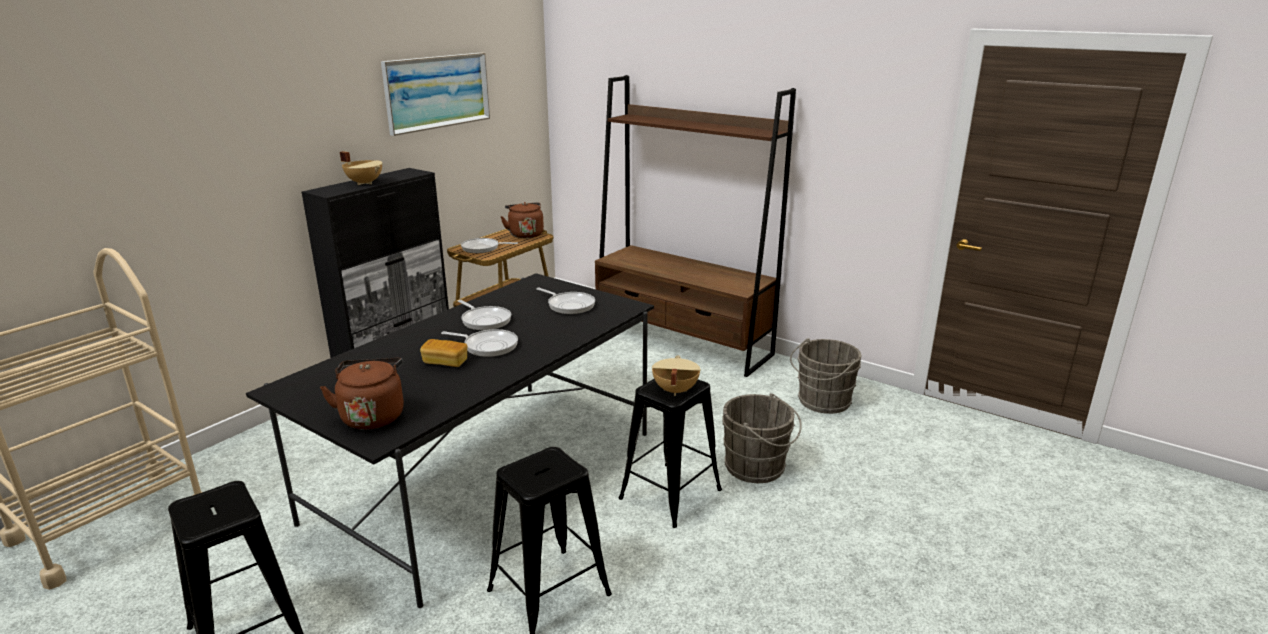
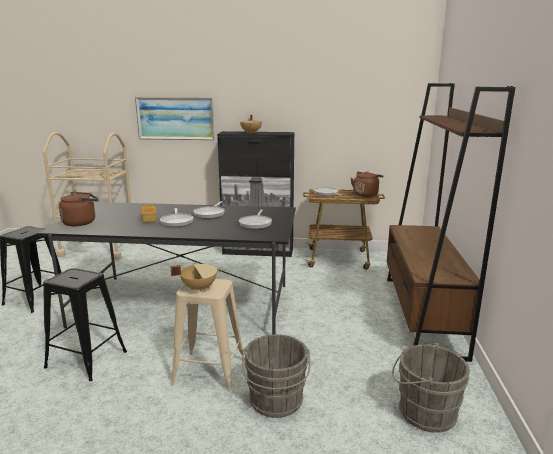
camera: 60 degrees right, 5 degrees down
picture [381,53,490,136] -> picture moved to [135,97,215,140]
black stool [619,379,722,528] -> beige stool [170,279,245,392]

